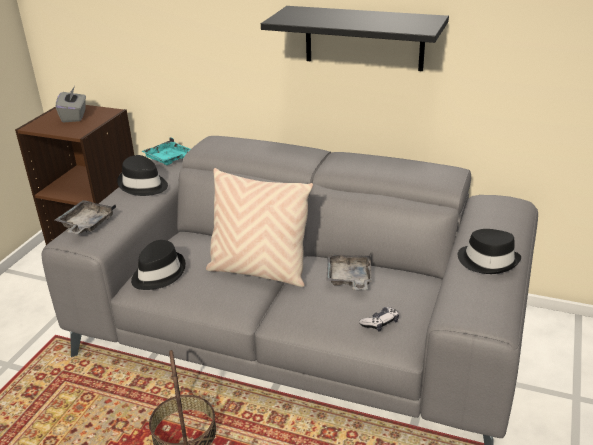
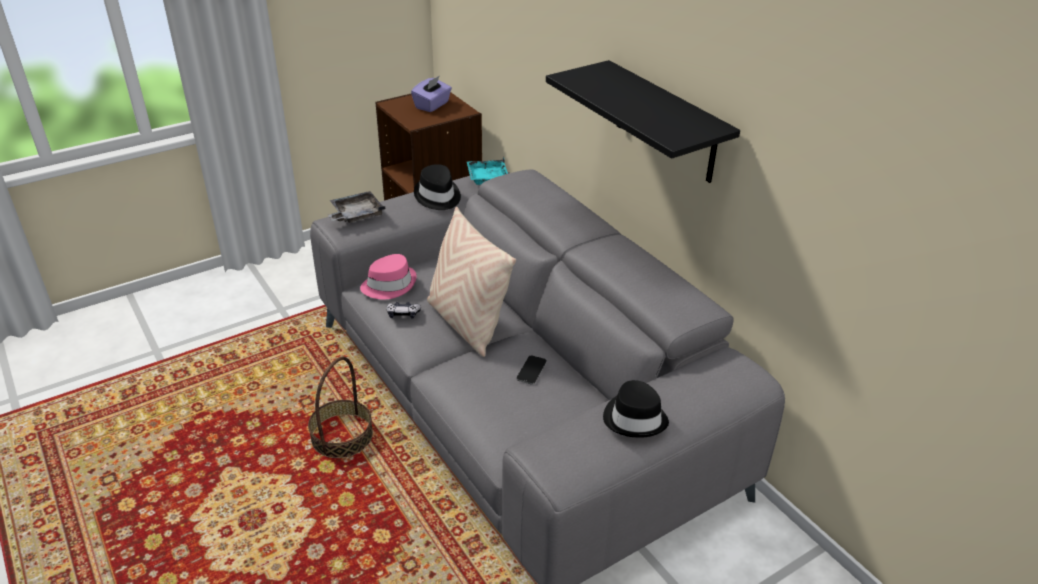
camera: 35 degrees right, 5 degrees up
grey tissue box [56,86,86,122] -> purple tissue box [411,76,452,112]
black hat [131,240,186,290] -> pink hat [360,254,417,300]
grey tray [326,253,372,290] -> phone [516,355,547,385]
game controller [359,307,399,332] -> game controller moved to [386,302,421,319]

